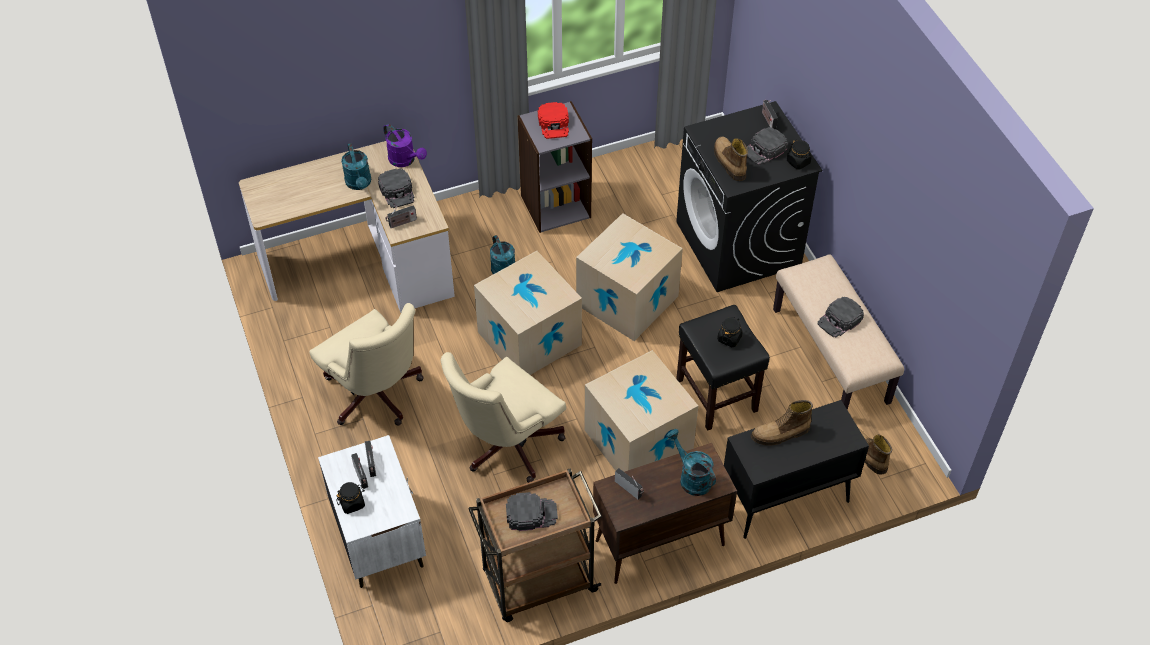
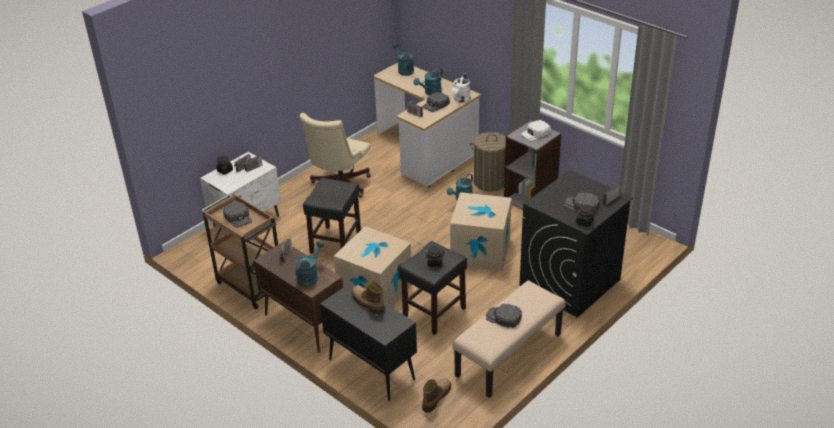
camera: 65 degrees right, 15 degrees down
purple watering can [383,124,427,167] -> white watering can [451,73,470,102]
beige office chair [440,352,566,483] -> black stool [303,178,361,254]
cardboard box [474,251,582,375] -> none
red cap [538,102,569,139] -> white cap [521,120,551,141]
boot [714,136,748,181] -> none
none -> turquoise watering can [392,43,414,76]
none -> laundry basket [470,132,506,192]

